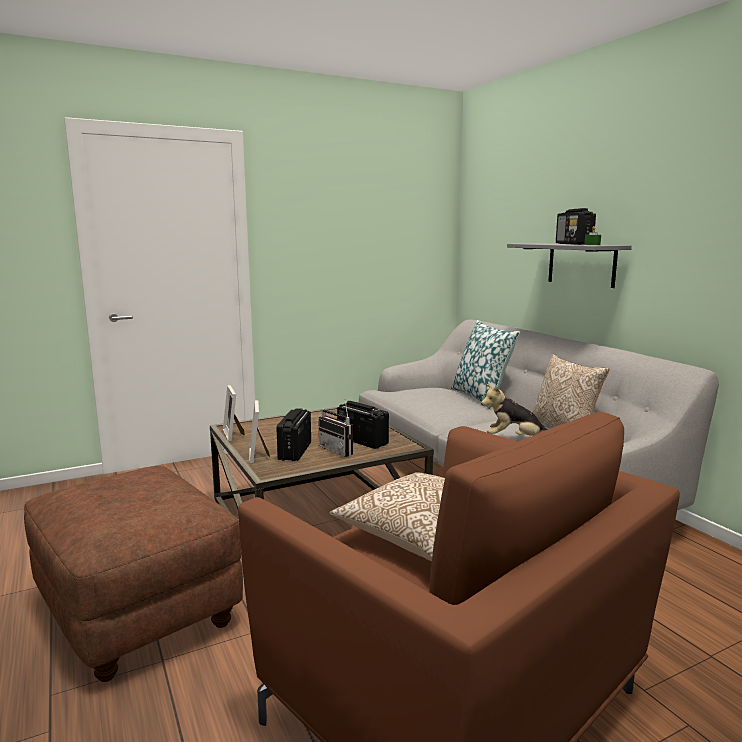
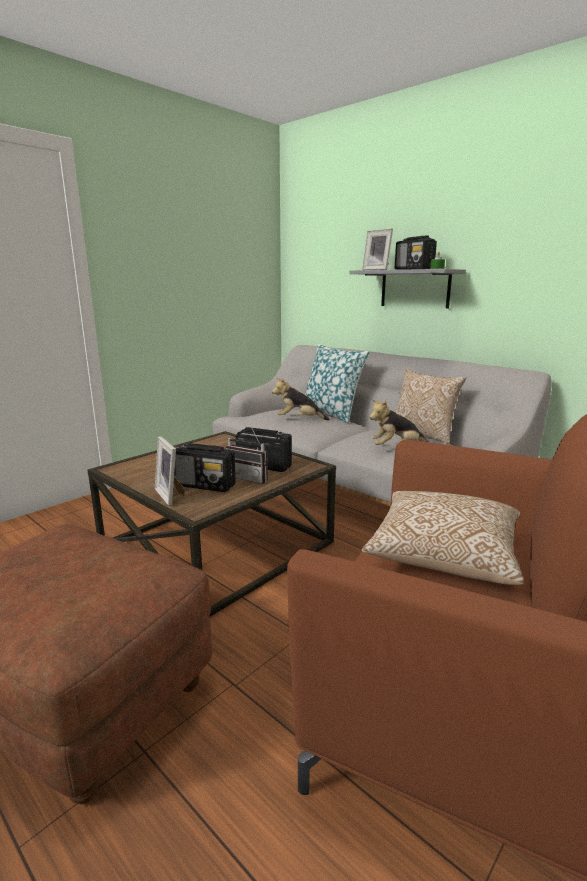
camera: 20 degrees left, 5 degrees up
picture frame [223,385,245,442] -> picture frame moved to [362,228,393,270]
radio [276,408,311,461] -> radio turned 60 degrees counterclockwise [174,443,236,492]
none -> plush toy [272,377,330,421]

